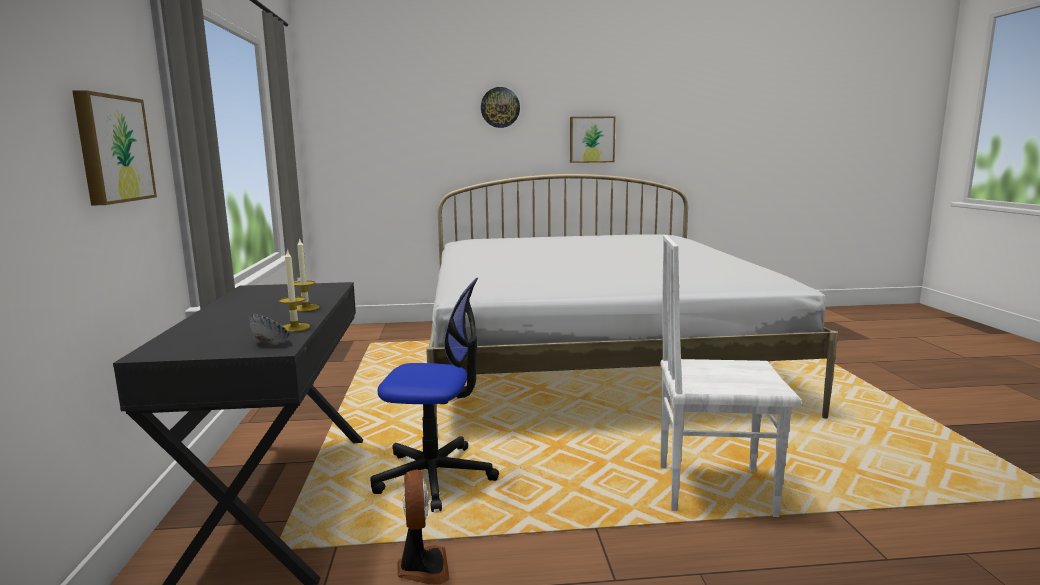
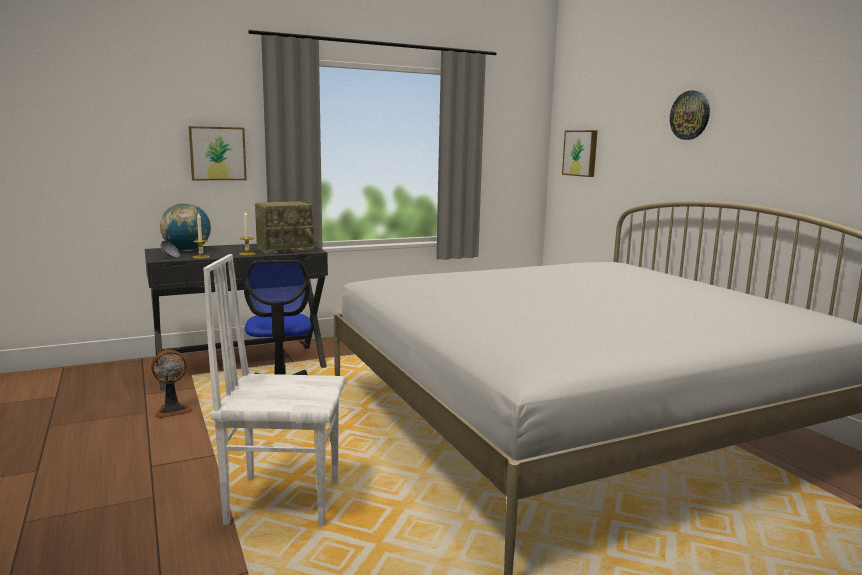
camera: 70 degrees right, 0 degrees up
picture [570,116,616,163] -> picture moved to [562,130,597,177]
white chair [660,235,802,517] -> white chair turned 75 degrees counterclockwise [203,254,345,526]
none -> globe [160,203,211,251]
none -> radio [255,201,317,254]

